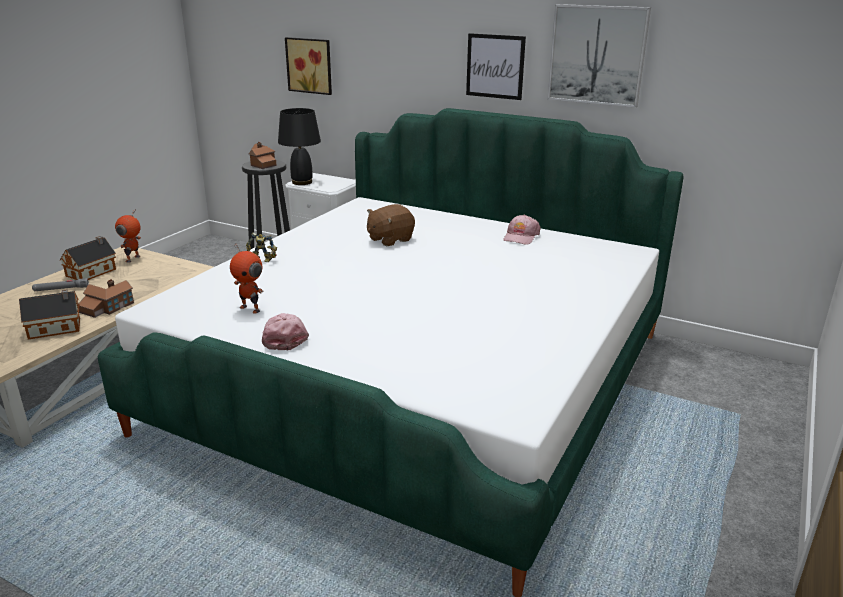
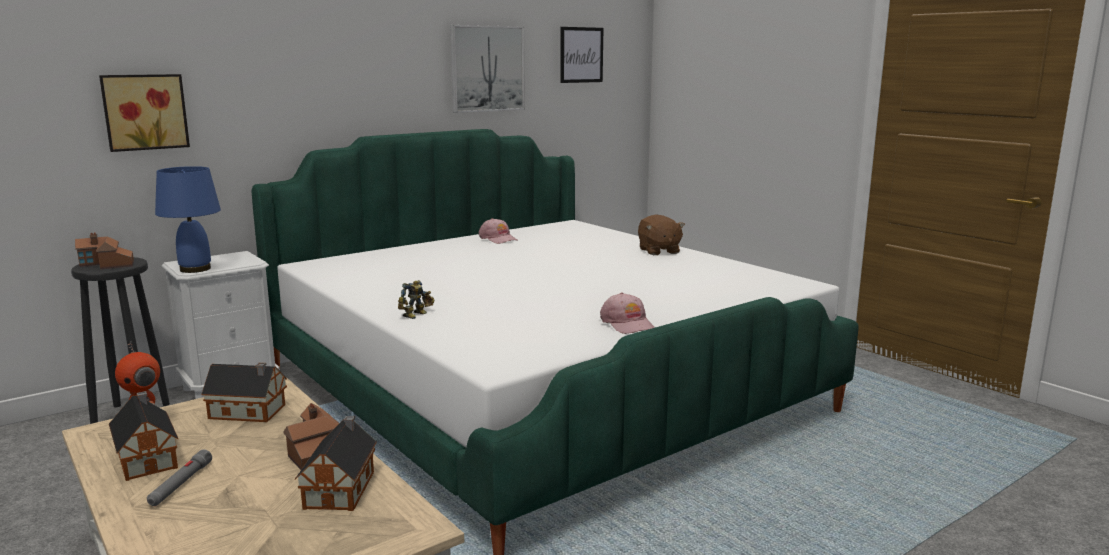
camera: 65 degrees left, 10 degrees down
toy robot [230,244,263,314] -> none
pink cap [262,313,309,350] -> pink cap turned 120 degrees counterclockwise [600,293,655,334]
black table lamp [278,108,321,185] -> blue table lamp [155,166,221,273]
brown plush toy [367,204,415,246] -> brown plush toy moved to [638,214,685,255]
picture [466,33,526,100] -> picture moved to [560,27,603,83]
none -> toy house [201,362,287,422]

